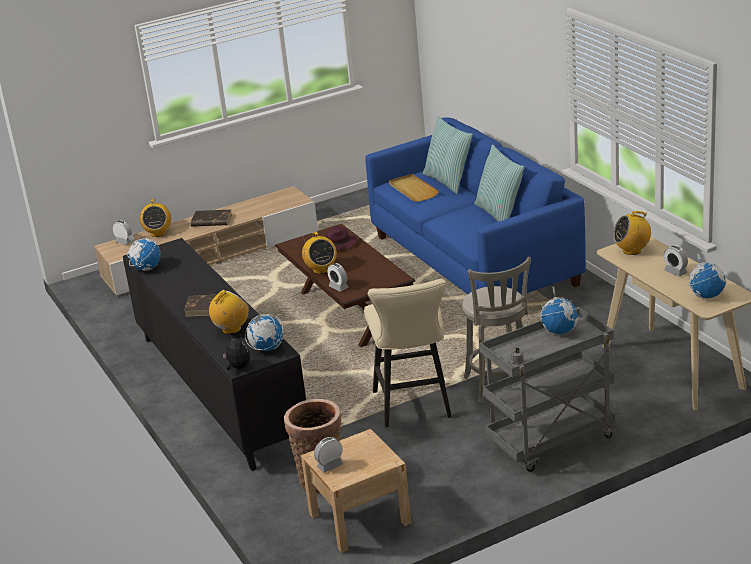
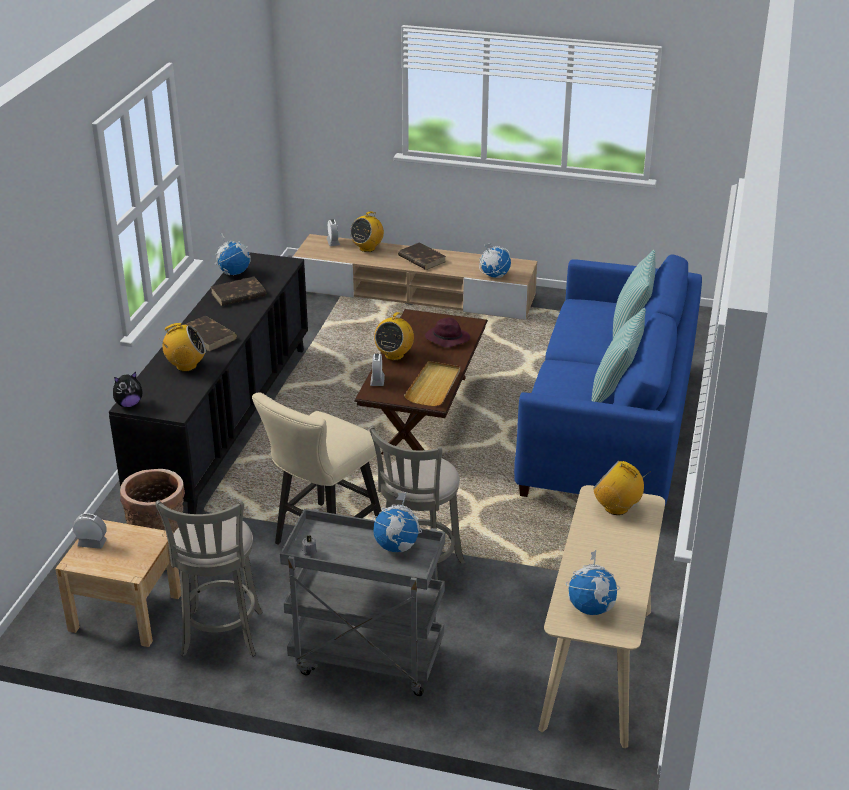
camera: 40 degrees right, 5 degrees up
plush toy [222,335,250,370] -> plush toy turned 60 degrees clockwise [113,372,142,407]
globe [245,314,283,351] -> globe moved to [479,243,511,278]
beige tray [389,174,439,202] -> beige tray moved to [404,361,460,406]
alarm clock [664,245,688,277] -> none
none -> grey stool [155,500,263,657]
none -> brown book [211,277,266,306]

